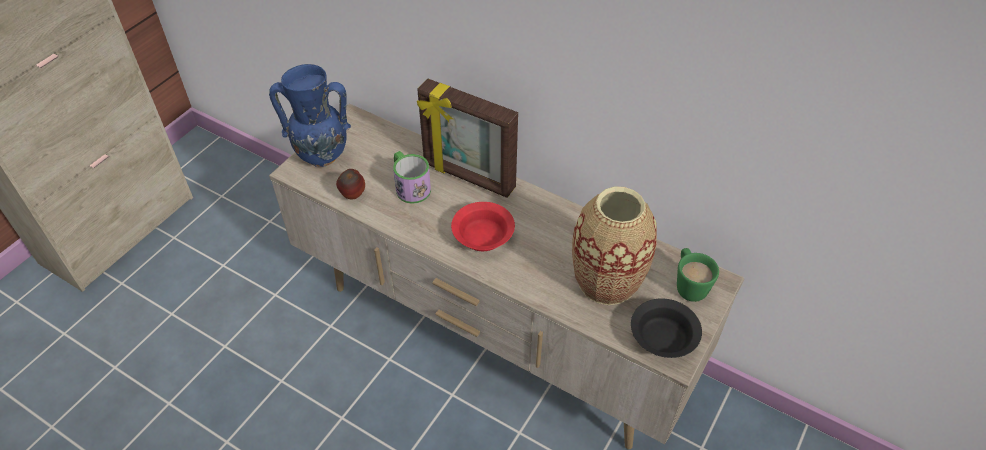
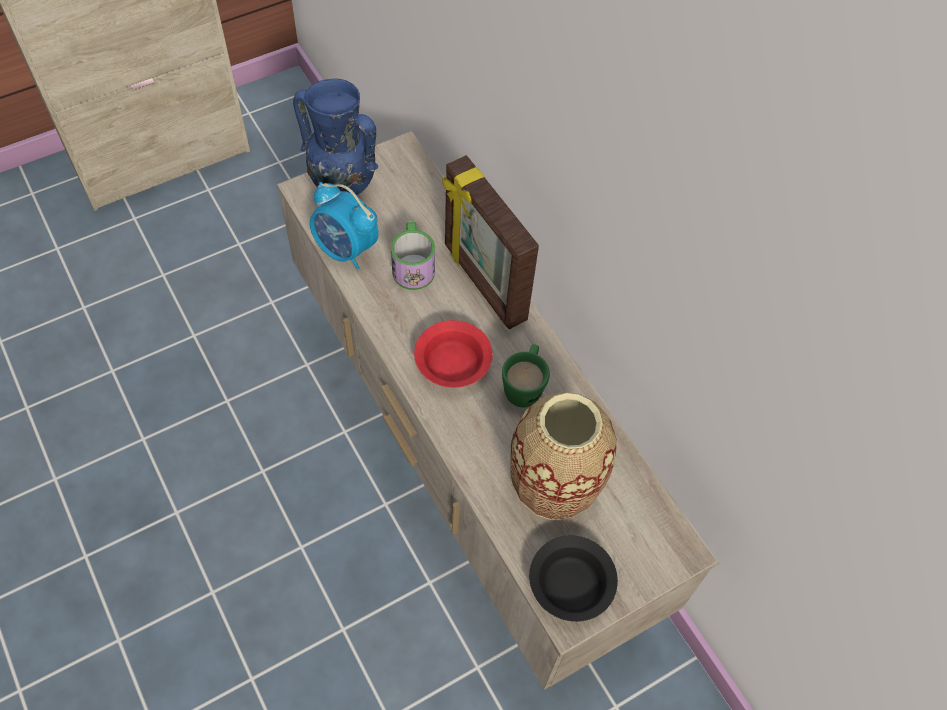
camera: 25 degrees right, 10 degrees up
apple [336,169,365,199] -> alarm clock [310,182,379,269]
green mug [677,248,719,302] -> green mug moved to [502,344,550,408]

